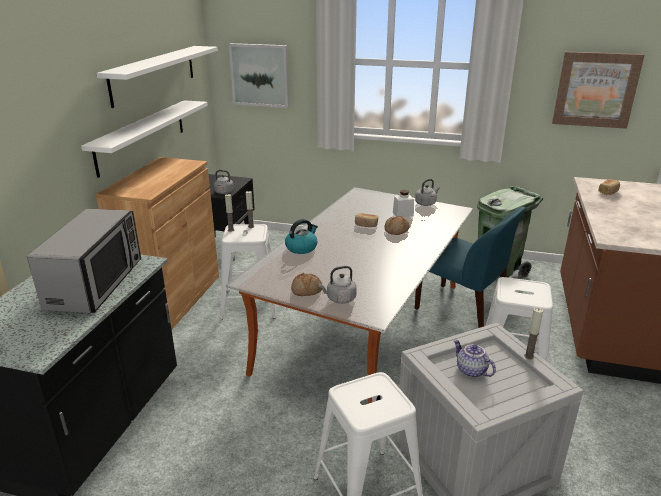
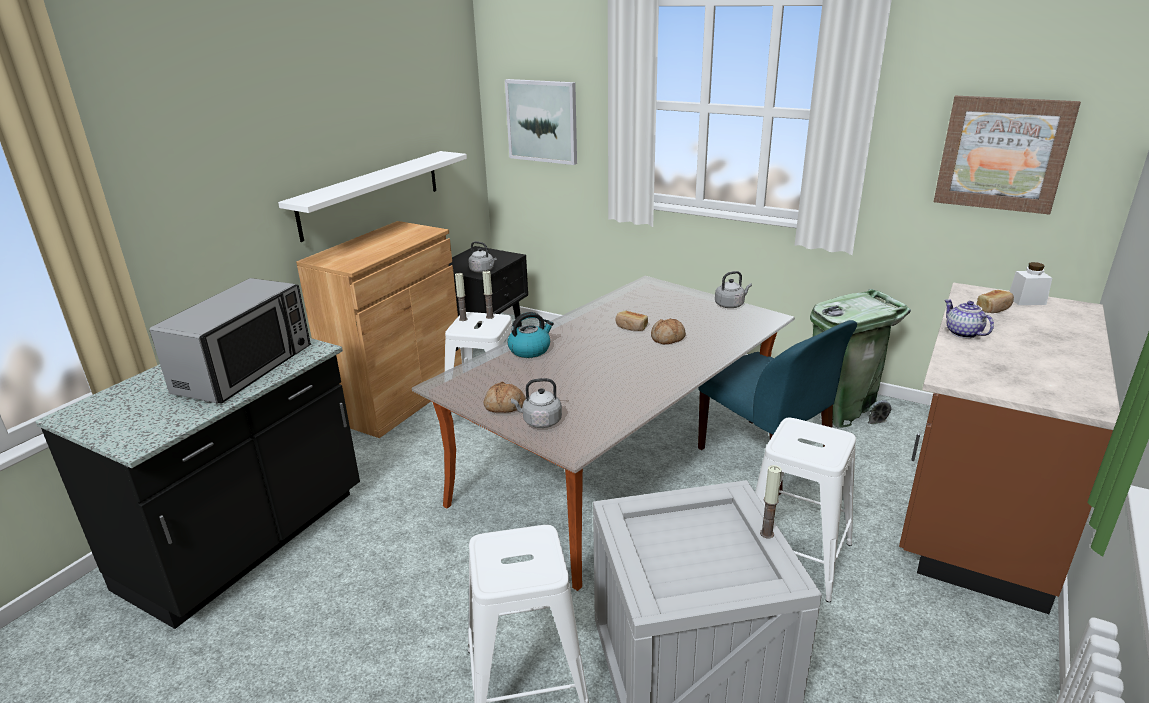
camera: 15 degrees right, 0 degrees up
white shelf [97,46,218,108] -> none
white jar [393,190,414,217] -> white jar moved to [1009,262,1052,305]
teapot [453,340,496,378] -> teapot moved to [945,299,994,338]

